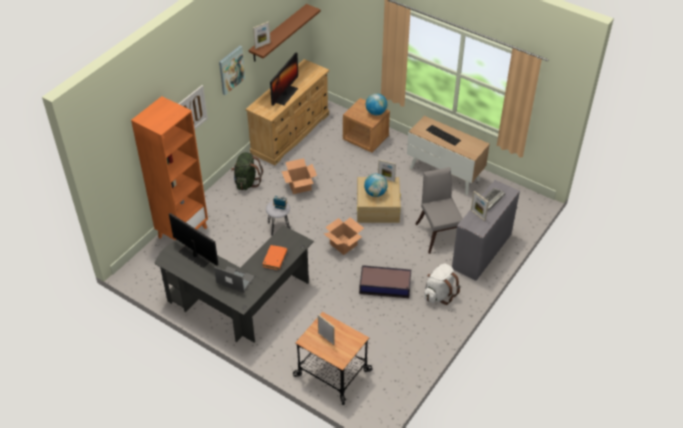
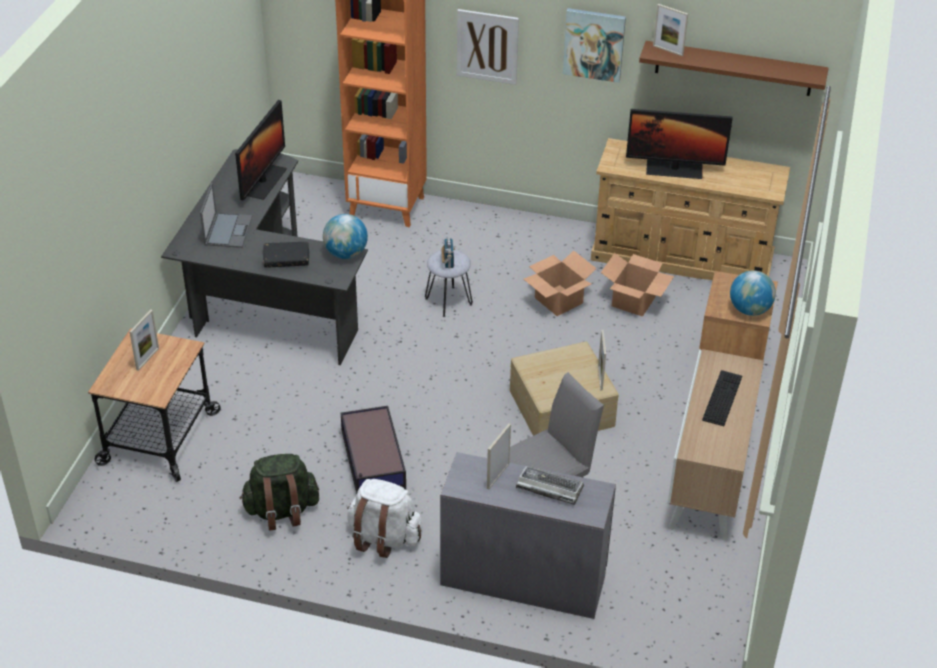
camera: 70 degrees right, 5 degrees down
green backpack [231,152,263,190] -> green backpack moved to [240,454,319,531]
orange book [263,245,287,270] -> black book [263,242,309,268]
cardboard box [324,217,364,255] -> cardboard box moved to [601,253,674,317]
globe [364,174,388,197] -> globe moved to [323,214,368,259]

